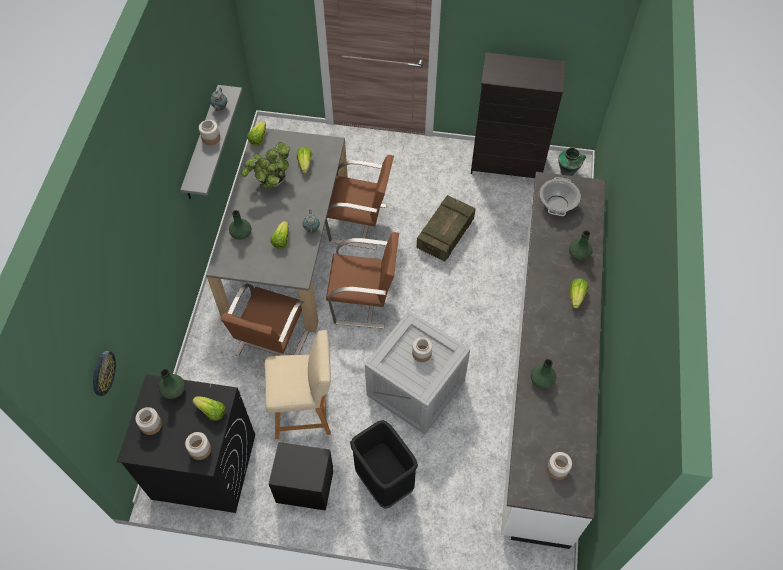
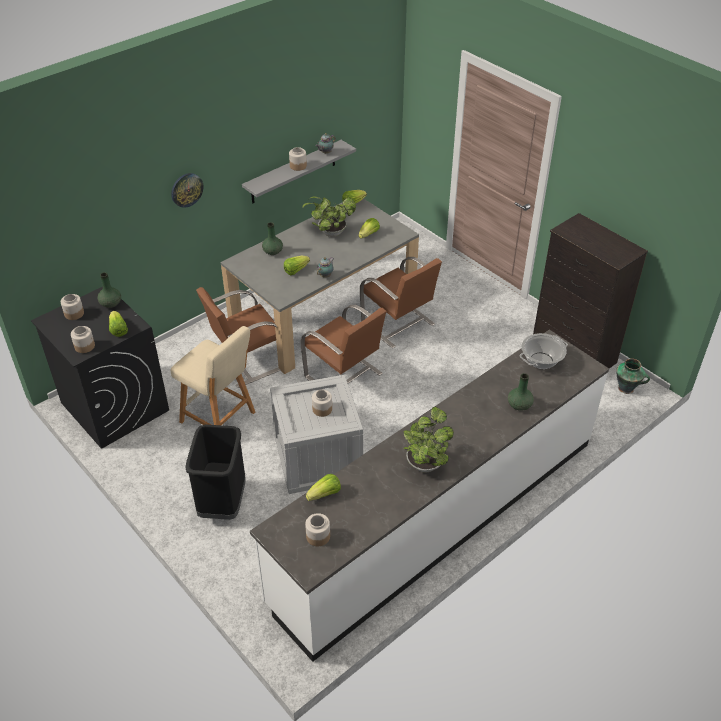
camera: 40 degrees right, 15 degrees down
wall clock [93,351,116,396] -> wall clock moved to [171,173,204,208]
black nightstand [269,442,333,511] -> none
crate [417,195,475,262] -> none
green vase [531,359,556,389] -> none
lettuce [570,278,588,309] -> lettuce moved to [306,474,341,501]
none -> potted plant [403,407,454,473]

